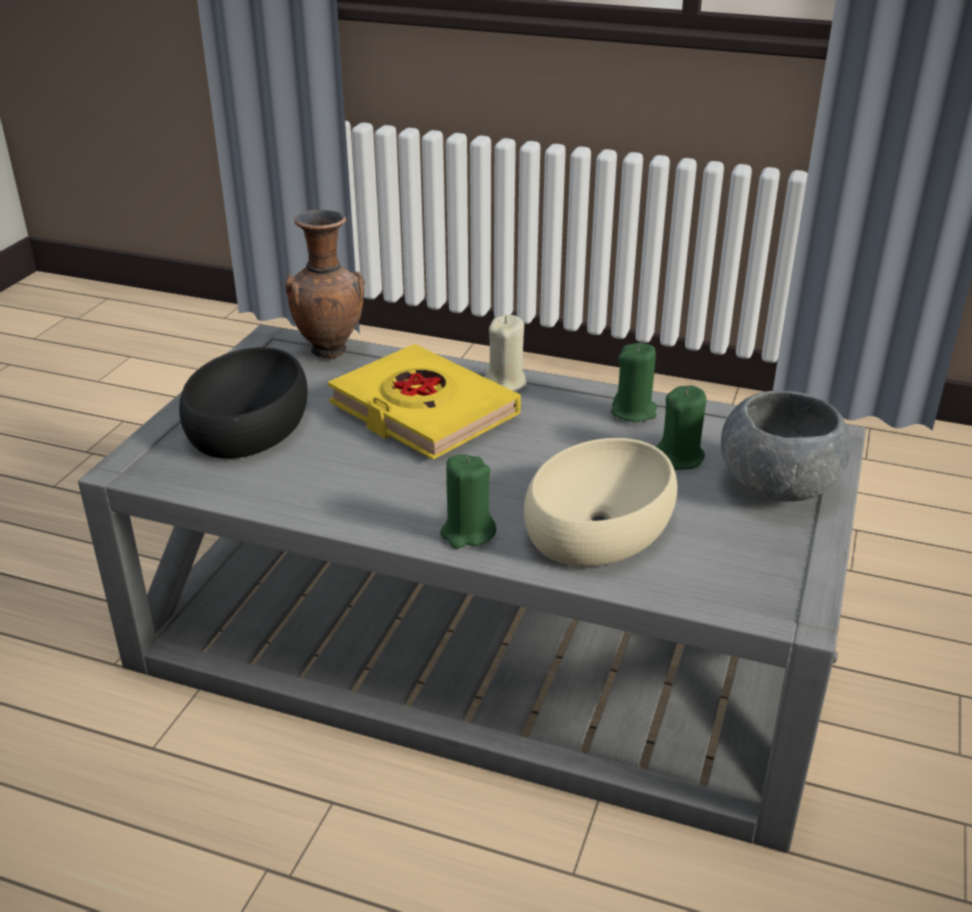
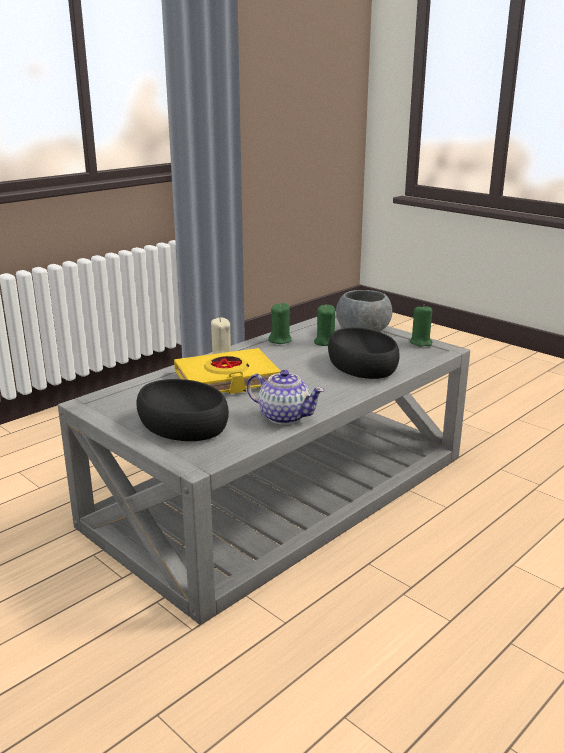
camera: 65 degrees left, 10 degrees down
brown vase [285,210,365,359] -> none
green candle [440,455,496,549] -> green candle moved to [410,306,432,347]
beige bowl [524,438,677,567] -> black bowl [328,327,400,379]
none -> teapot [247,370,325,425]

